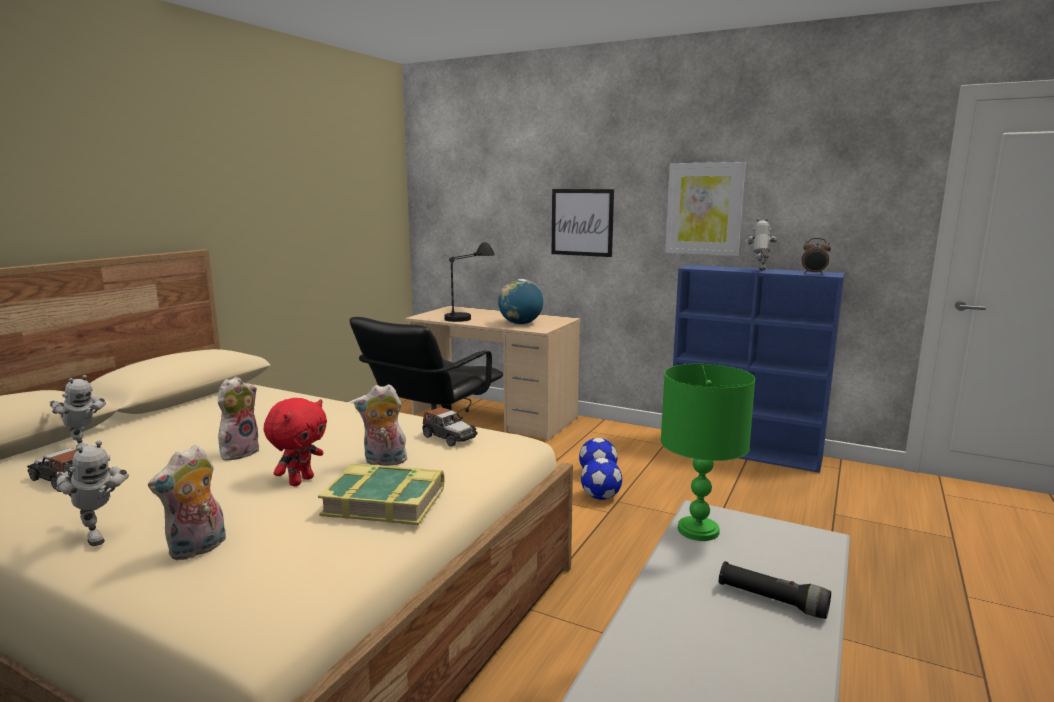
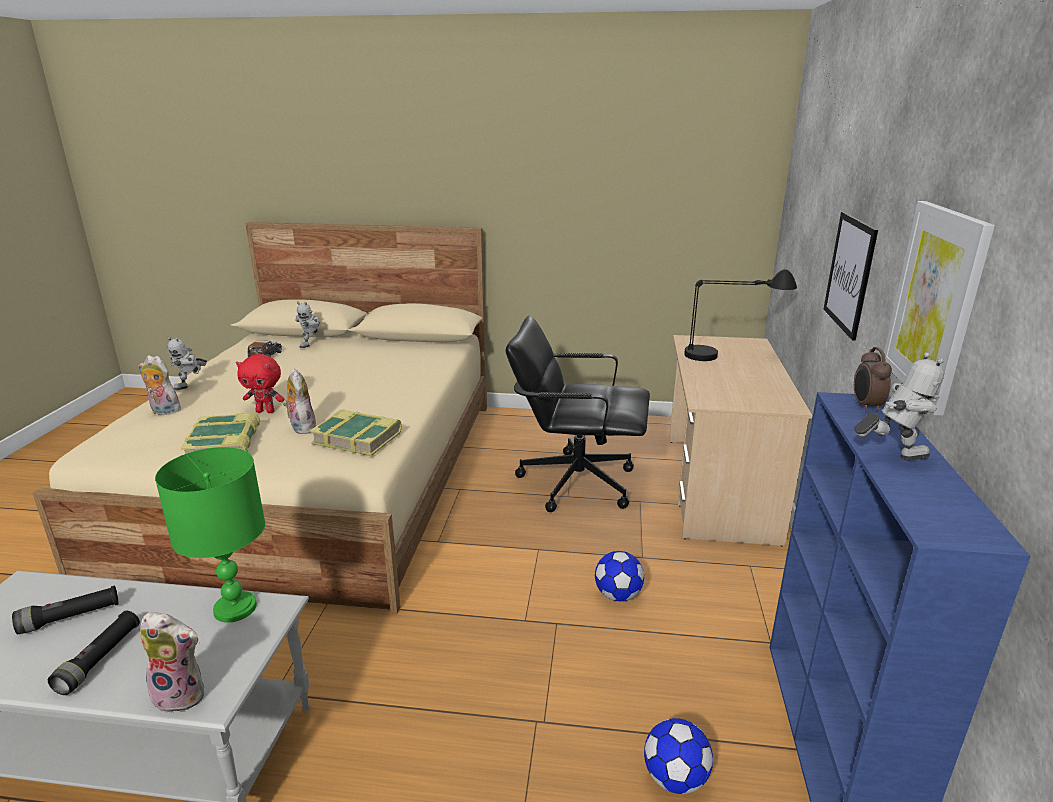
camera: 70 degrees right, 10 degrees up
plush toy [218,377,259,461] -> plush toy moved to [140,612,204,713]
toy car [422,407,478,447] -> book [310,409,402,456]
globe [498,279,543,324] -> none
football [581,458,622,500] -> football moved to [644,718,713,794]
alarm clock [802,238,831,274] -> alarm clock moved to [854,347,892,412]
none -> black flashlight [12,586,118,634]

